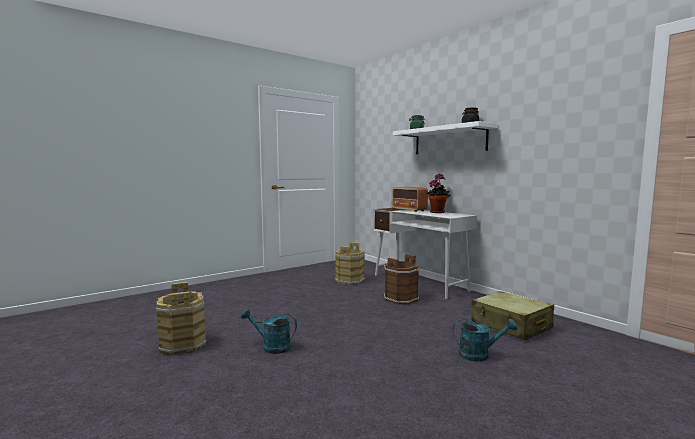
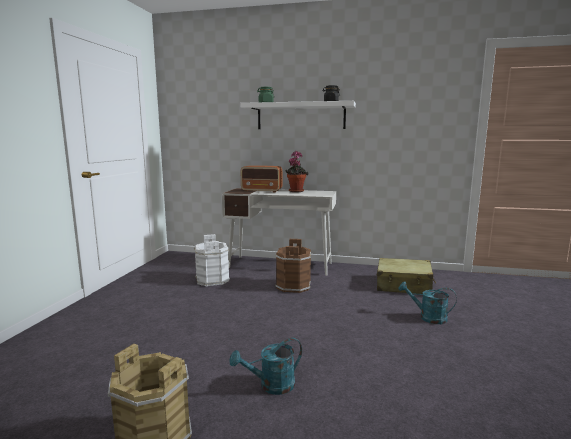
camera: 40 degrees left, 5 degrees up
brown bucket [335,242,365,285] -> white bucket [194,234,230,286]
turquoise watering can [452,318,518,362] -> turquoise watering can turned 120 degrees counterclockwise [398,282,457,324]

